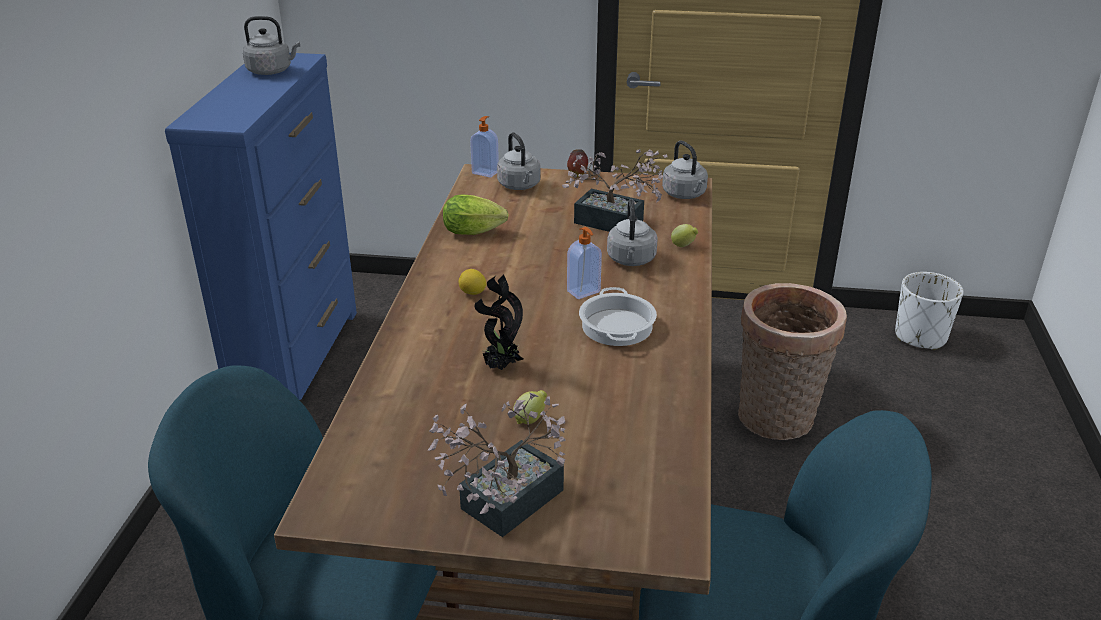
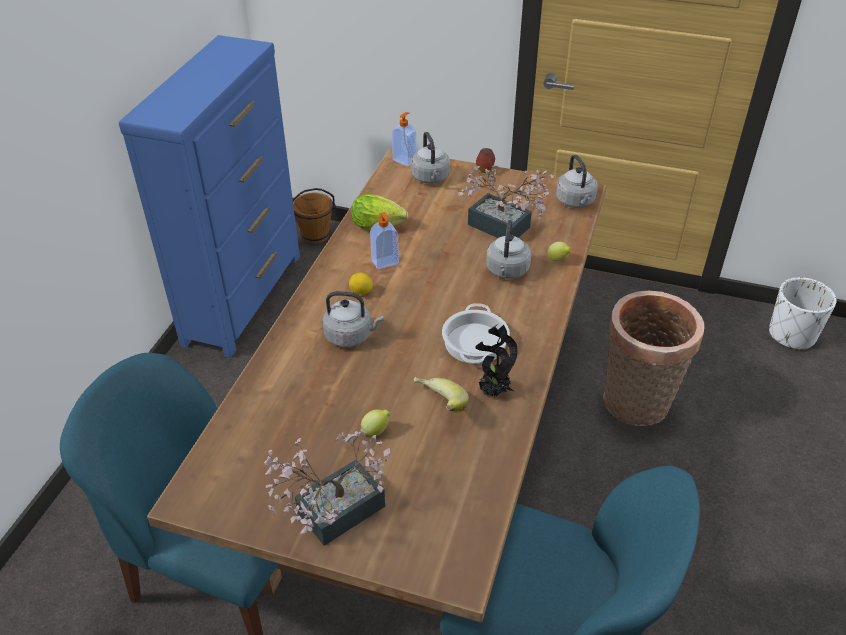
camera: 10 degrees right, 10 degrees up
grey kettle [243,16,300,75] -> grey kettle moved to [322,291,384,347]
potted plant [475,275,523,370] -> potted plant moved to [475,324,518,397]
soap dispenser [567,227,602,299] -> soap dispenser moved to [370,212,399,269]
none -> brown bucket [293,188,336,244]
none -> banana [414,377,469,413]

